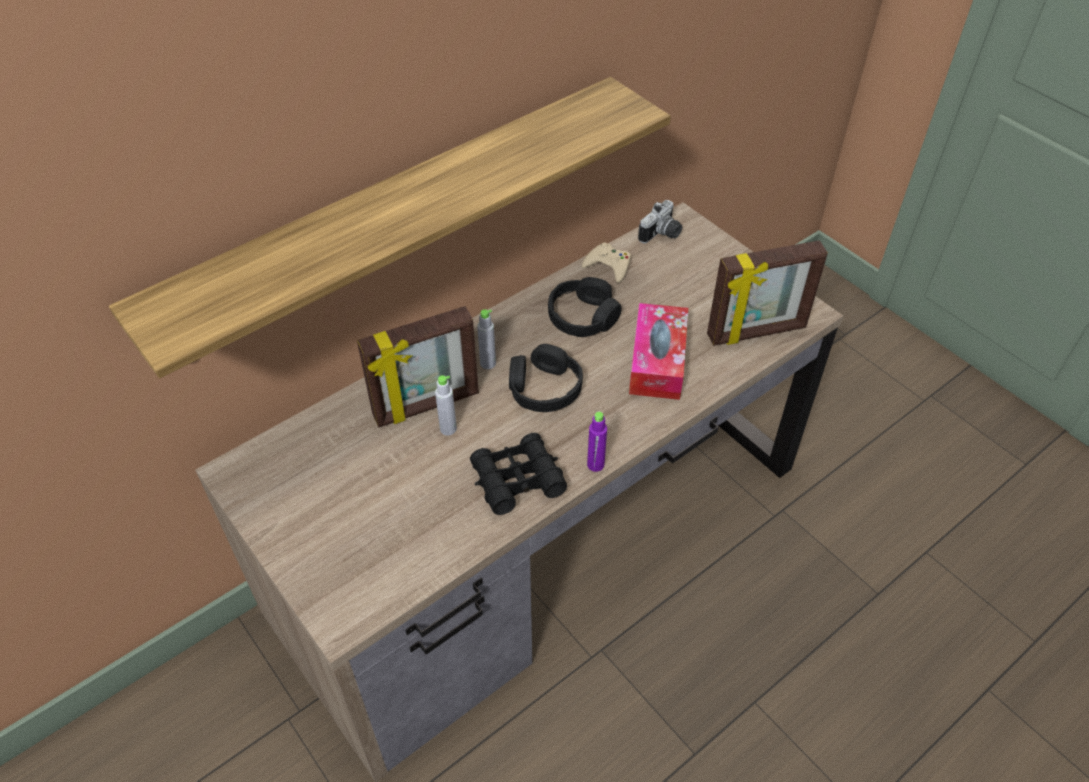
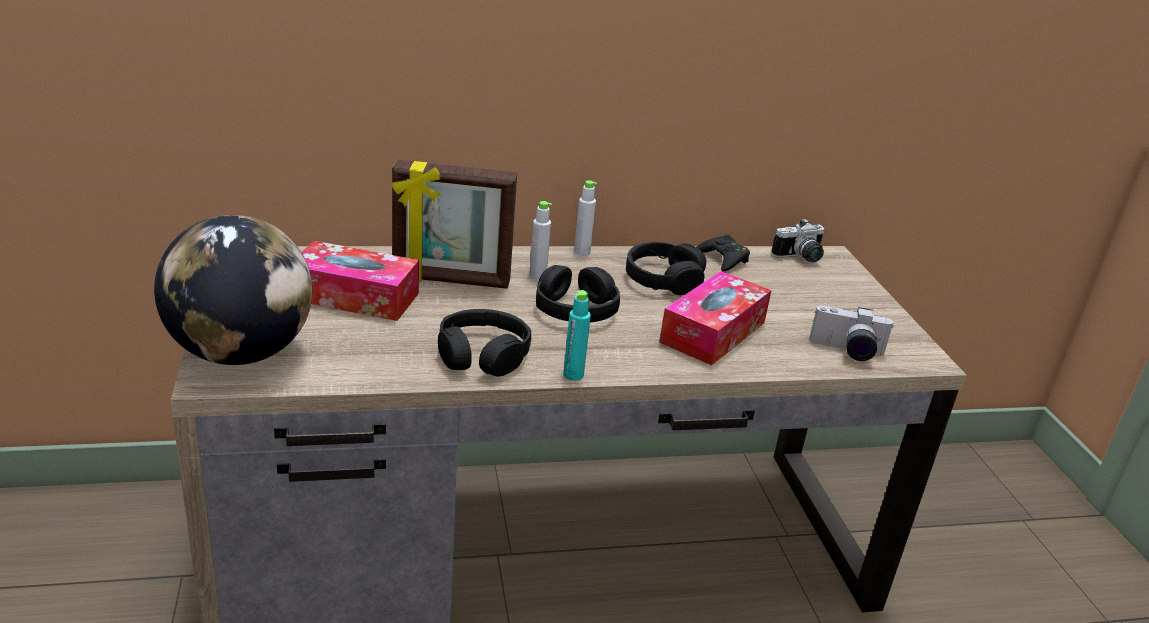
camera: 25 degrees right, 20 degrees down
shelf [109,77,671,378] -> none
grey bottle [435,375,457,436] -> grey bottle moved to [574,180,597,256]
black binoculars [470,433,567,515] -> black headphones [438,309,531,377]
beige game controller [582,243,631,283] -> black game controller [696,234,750,271]
purple bottle [587,412,607,472] -> turquoise bottle [563,290,591,381]
picture frame [707,240,828,346] -> camera [809,305,894,361]
none -> globe [154,215,312,365]
none -> tissue box [302,241,419,321]

